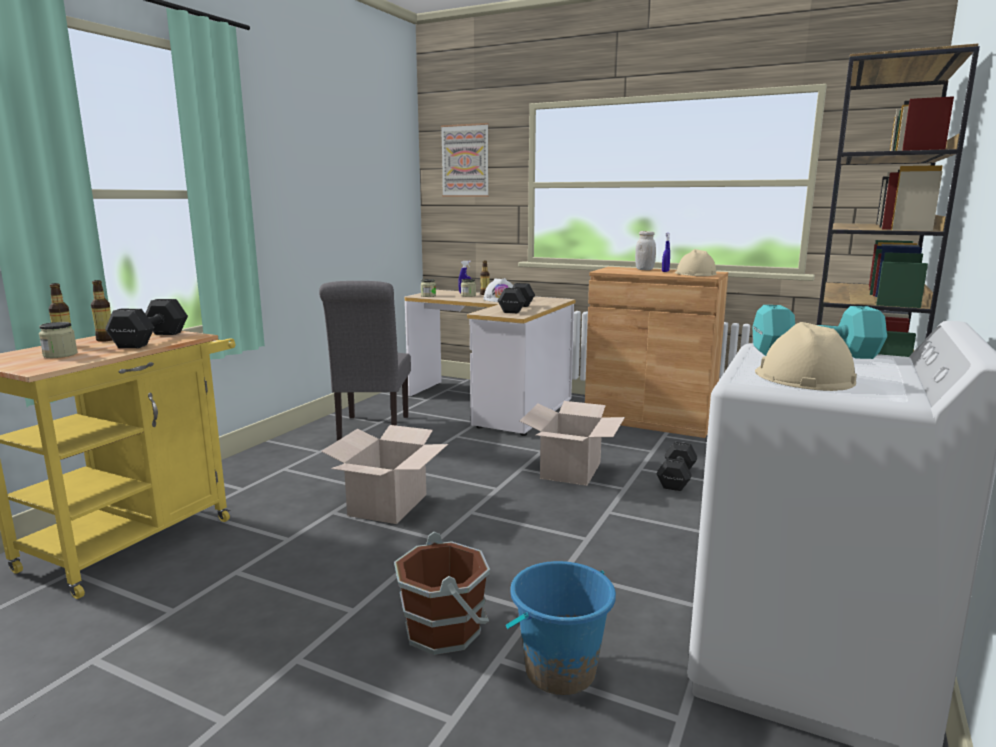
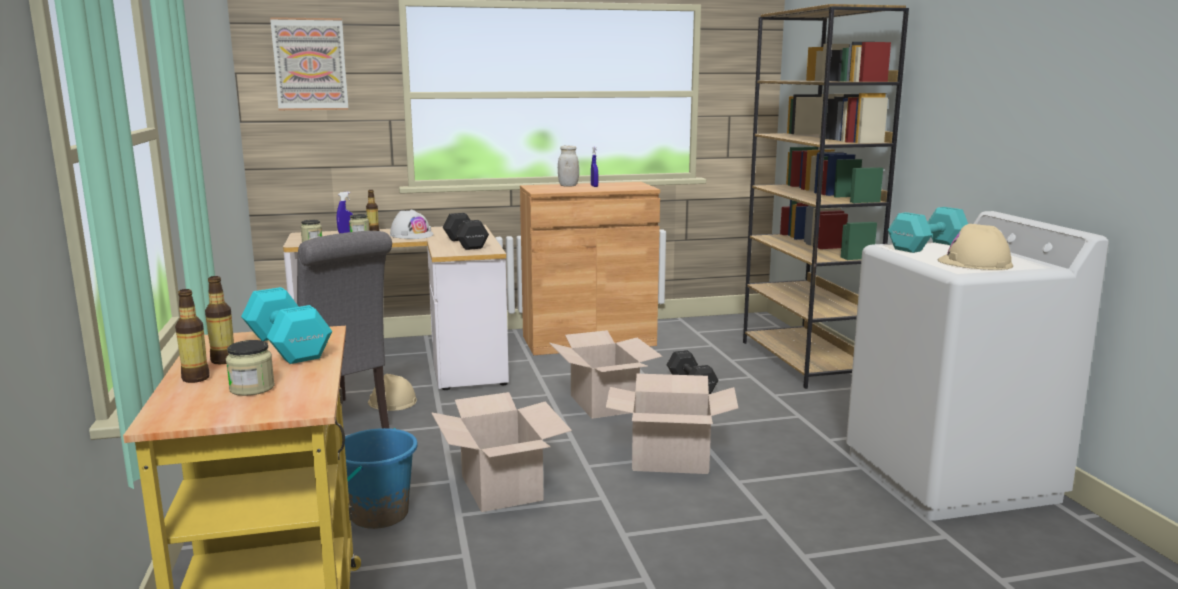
camera: 40 degrees left, 0 degrees up
black dumbbell [105,299,188,348] -> turquoise dumbbell [241,287,332,364]
brown bucket [394,532,490,655] -> none
blue bucket [505,561,616,695] -> blue bucket moved to [345,428,418,529]
beige hard hat [675,249,716,276] -> beige hard hat moved to [368,374,417,411]
none -> cardboard box [606,374,738,474]

